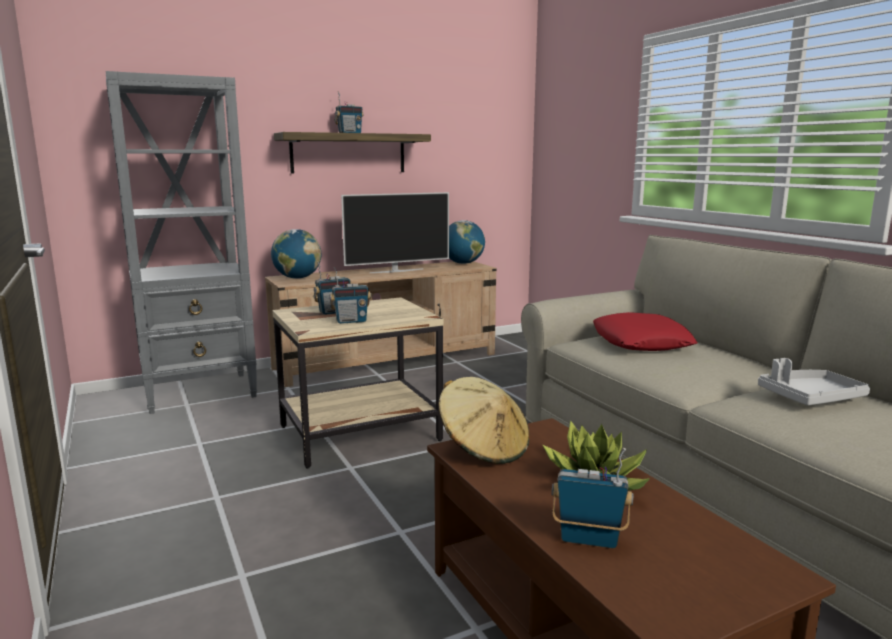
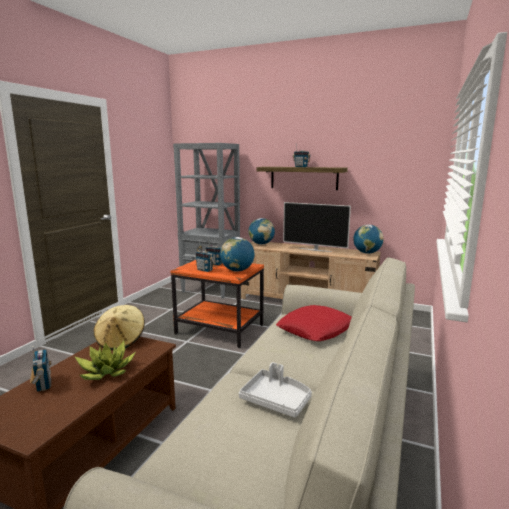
camera: 50 degrees right, 0 degrees up
beige side table [272,297,444,469] -> orange side table [171,260,264,348]
none -> globe [220,237,254,272]

